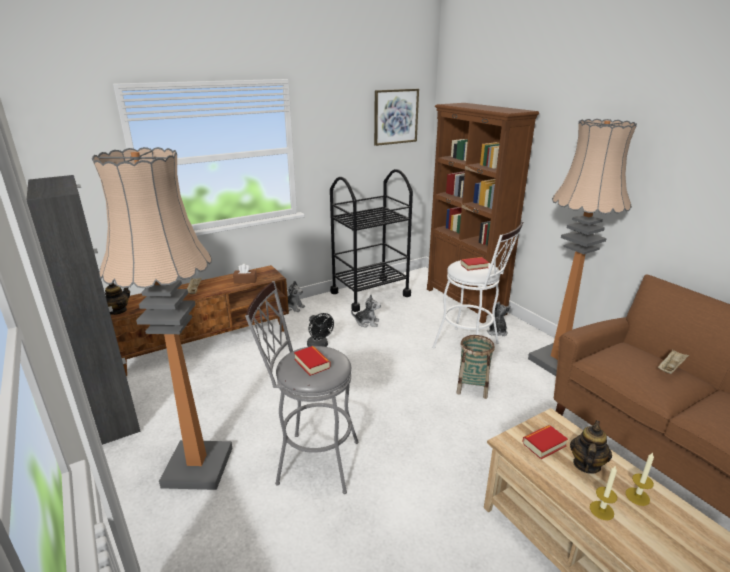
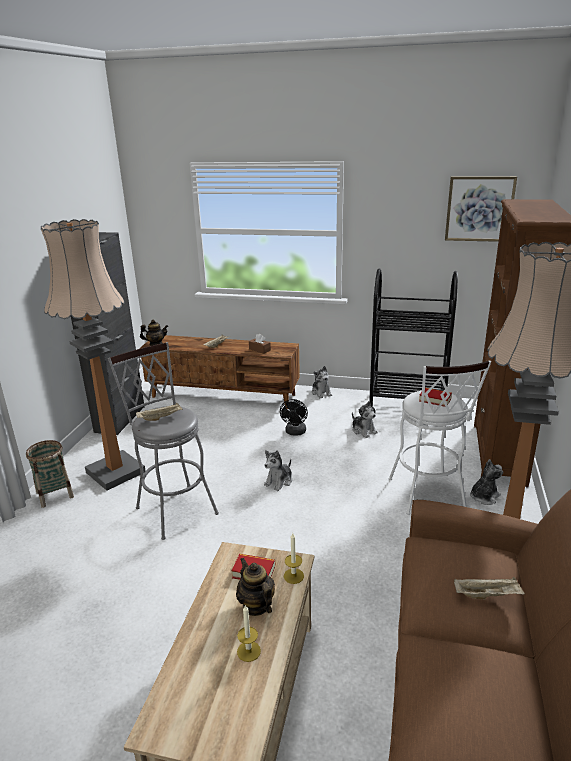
camera: 45 degrees right, 0 degrees up
book [294,346,331,376] -> beige tray [136,403,183,421]
basket [456,335,495,399] -> basket moved to [26,440,74,508]
teapot [570,420,612,474] -> teapot turned 105 degrees counterclockwise [236,558,275,616]
candle [590,465,617,520] -> candle moved to [284,533,304,584]
none -> plush toy [264,450,292,491]

